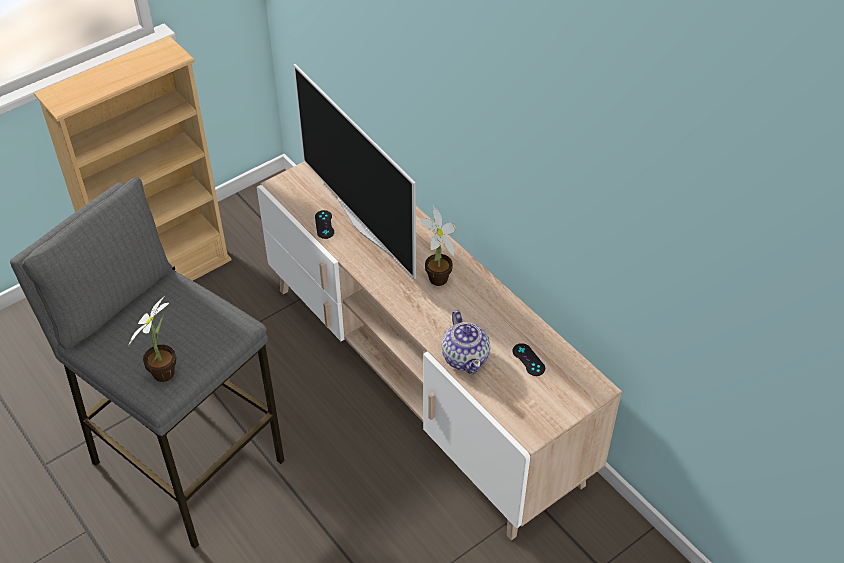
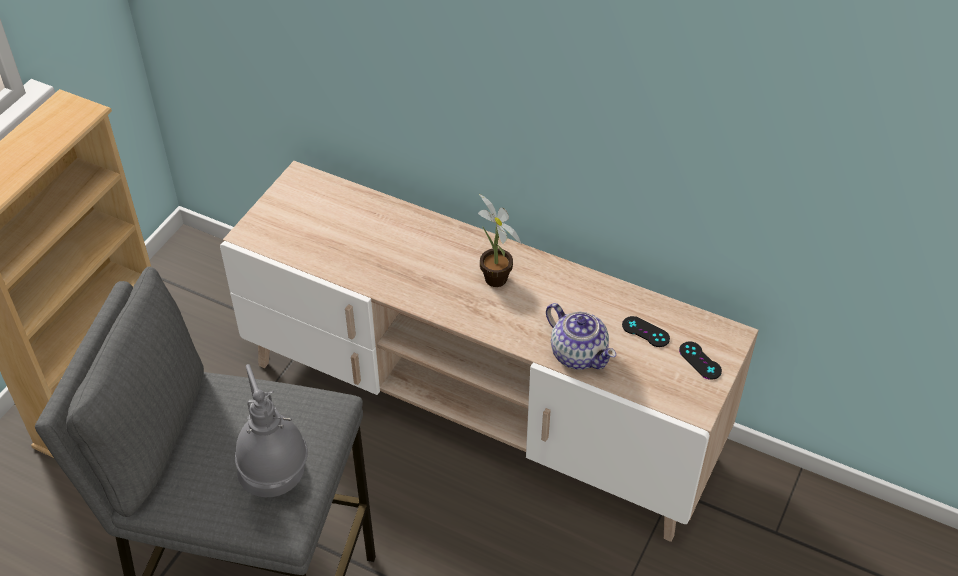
camera: 25 degrees left, 0 degrees up
potted plant [128,296,177,382] -> grey table lamp [235,364,308,497]
television [293,64,416,279] -> none
black game controller [315,210,334,239] -> black game controller moved to [679,342,722,380]

